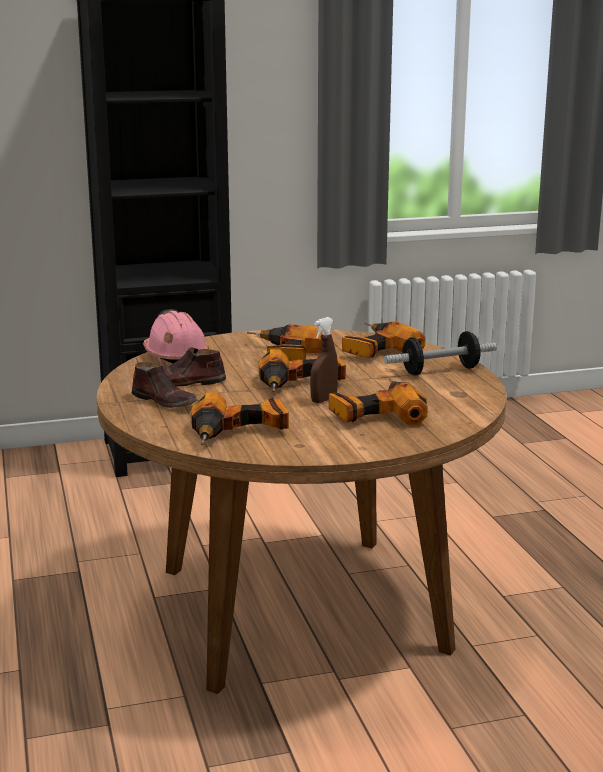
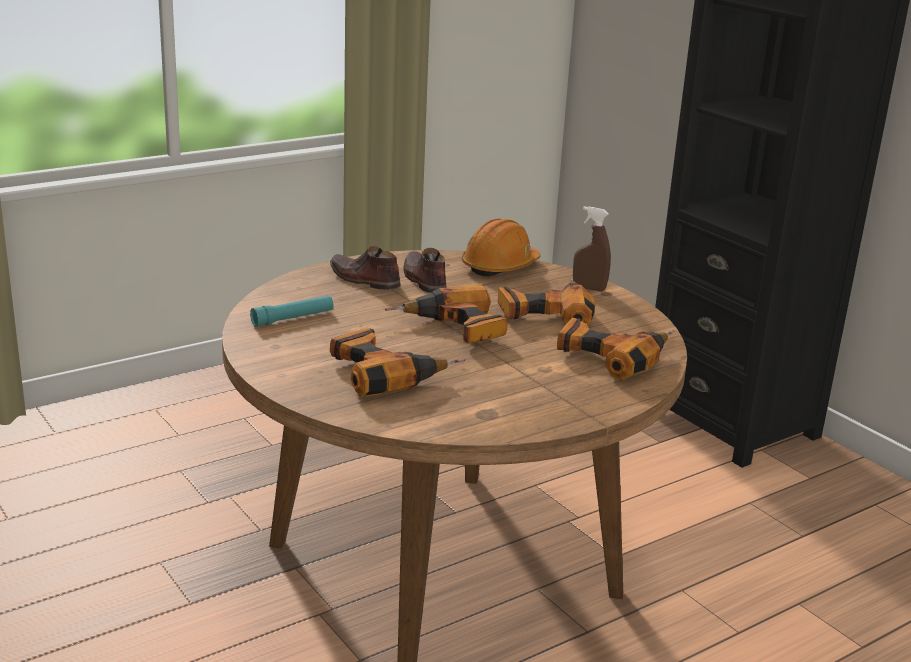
camera: 70 degrees right, 5 degrees up
brown shoe [132,362,198,408] -> brown shoe turned 105 degrees clockwise [330,246,401,290]
pink hard hat [143,311,209,364] -> orange hard hat [462,219,541,277]
power drill [191,393,289,445] -> turquoise flashlight [250,296,334,327]
brown spray bottle [310,317,338,403] -> brown spray bottle moved to [573,206,611,291]
dumbbell [384,331,497,376] -> none

